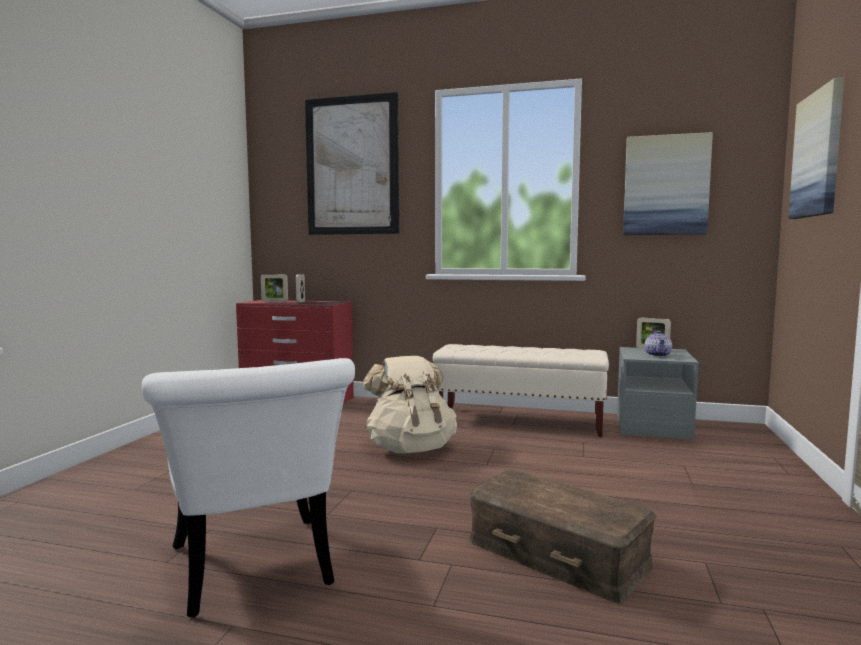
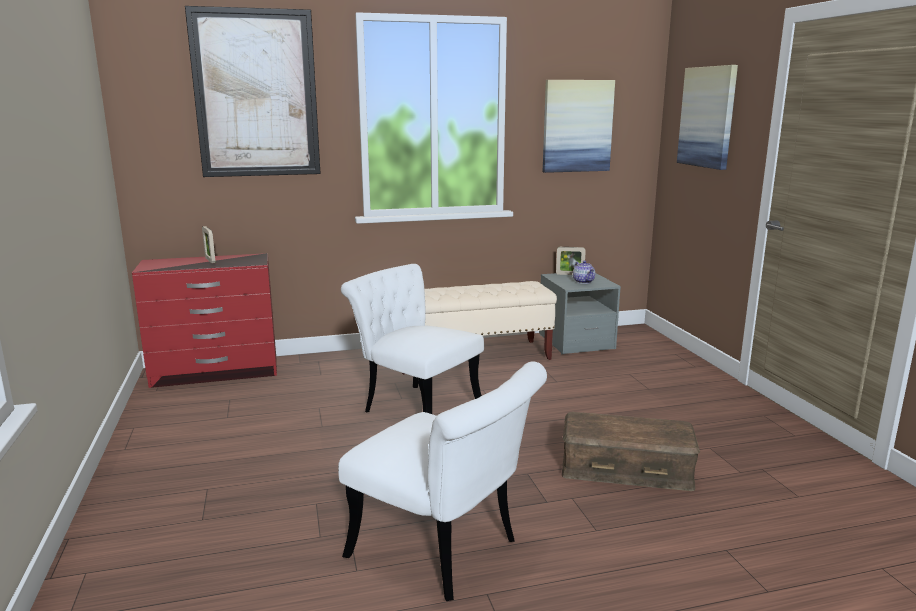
camera: 30 degrees left, 10 degrees up
picture frame [261,274,288,302] -> none
beige backpack [362,356,457,454] -> white chair [341,264,484,414]

